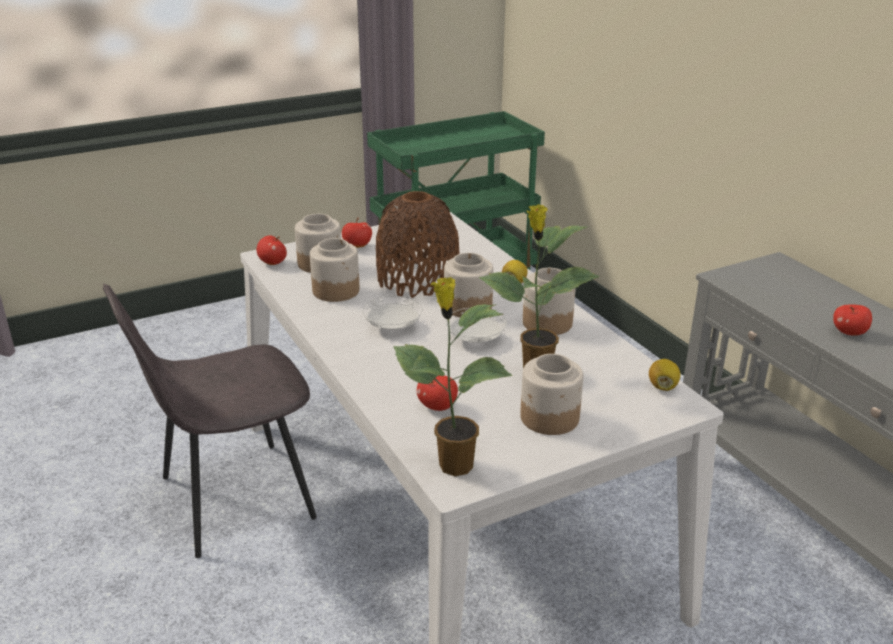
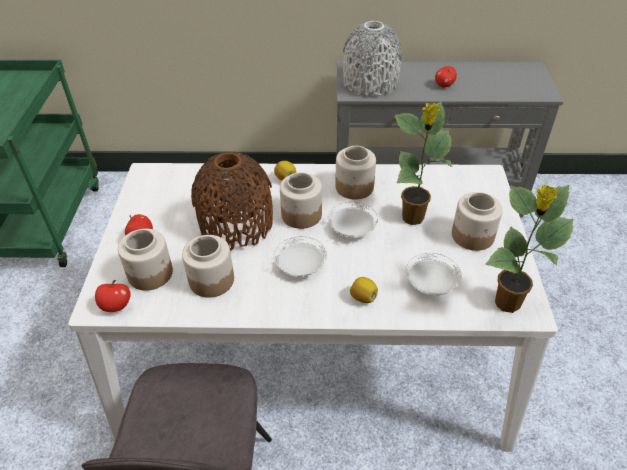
camera: 60 degrees left, 15 degrees up
apple [417,375,458,411] -> white plate [406,253,462,296]
lemon [649,359,681,391] -> lemon moved to [350,277,378,303]
none -> grey vase [343,21,402,96]

